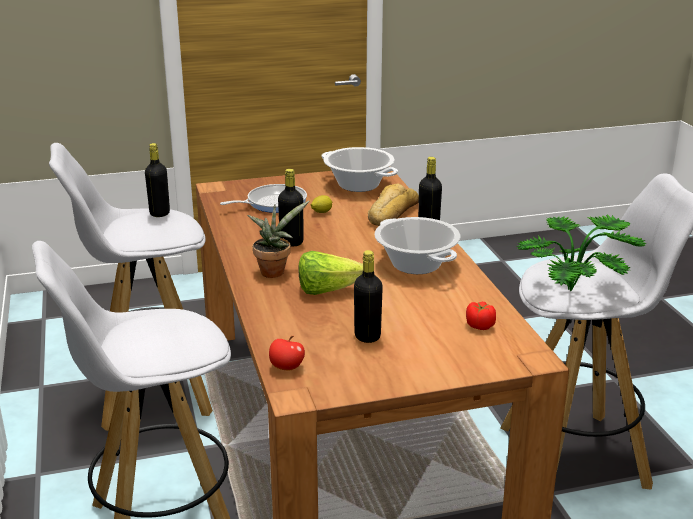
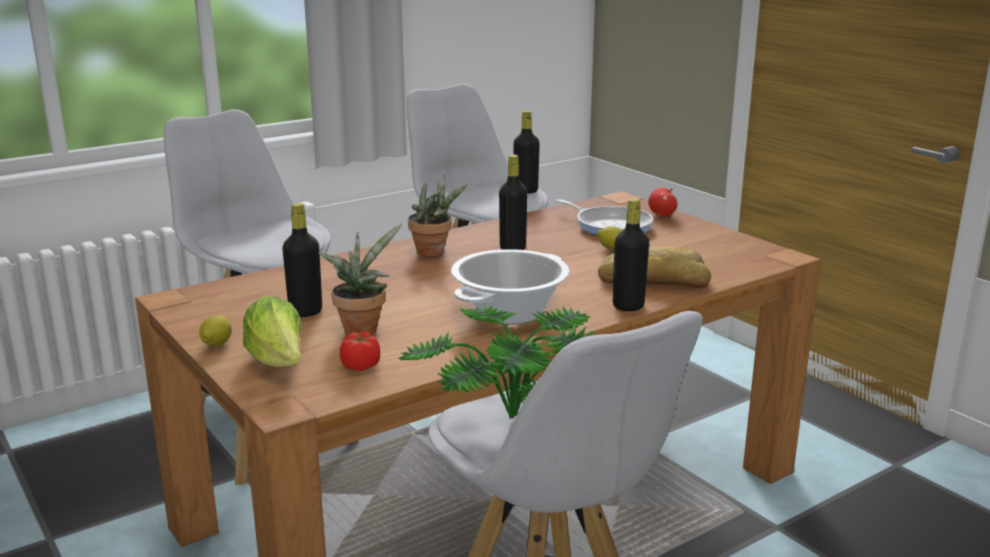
camera: 70 degrees right, 5 degrees down
apple [269,336,305,370] -> apple moved to [648,188,678,217]
lettuce [298,251,363,295] -> lettuce moved to [243,296,302,367]
cooking pot [322,147,398,192] -> none
none -> lemon [199,315,232,346]
none -> potted plant [318,224,402,335]

